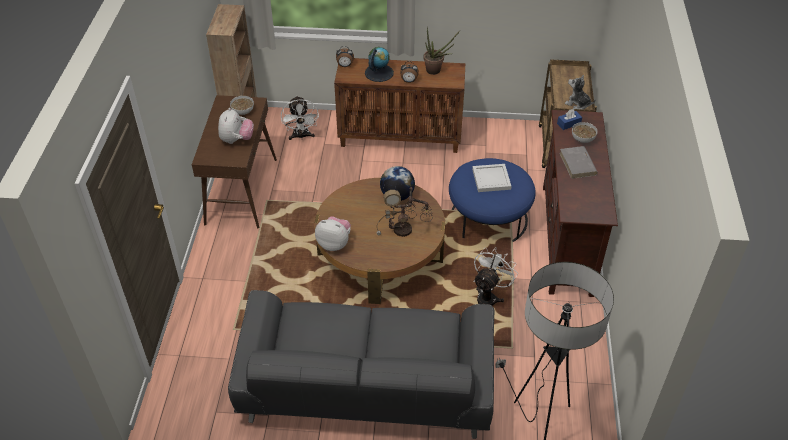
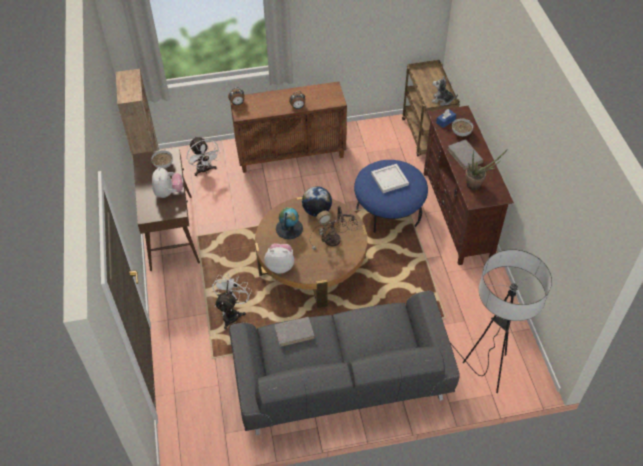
camera: 15 degrees left, 5 degrees up
globe [365,47,394,82] -> globe moved to [276,207,303,239]
potted plant [424,27,460,75] -> potted plant moved to [465,149,508,190]
white fan [473,247,518,306] -> white fan moved to [212,273,252,329]
none -> grey book [274,317,315,347]

